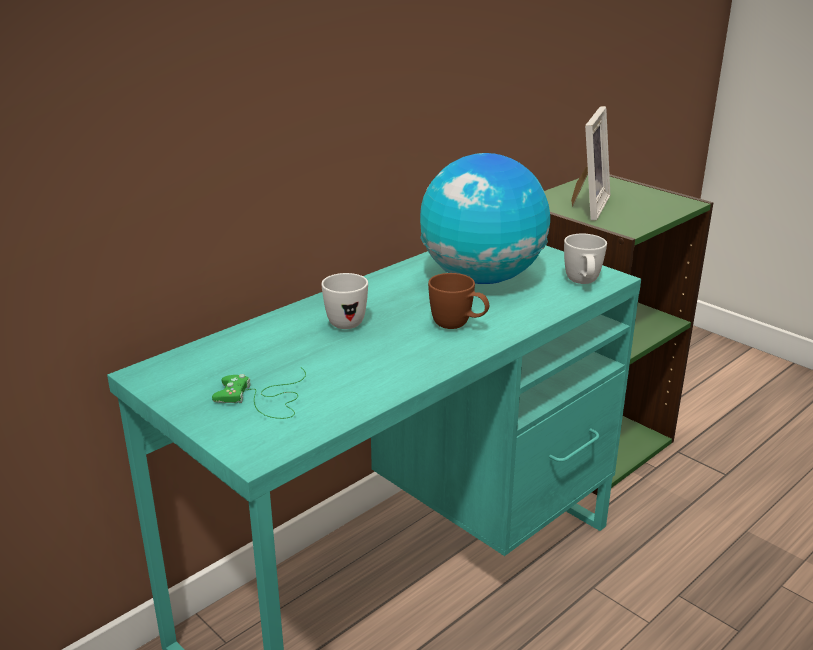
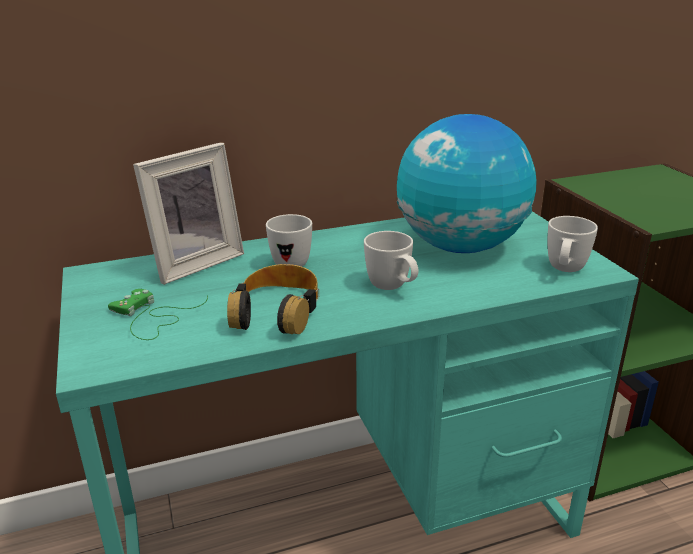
camera: 25 degrees right, 0 degrees up
brown mug [428,273,489,329] -> white mug [364,231,419,290]
picture frame [571,106,610,221] -> picture frame moved to [133,142,244,285]
none -> headphones [227,264,319,334]

